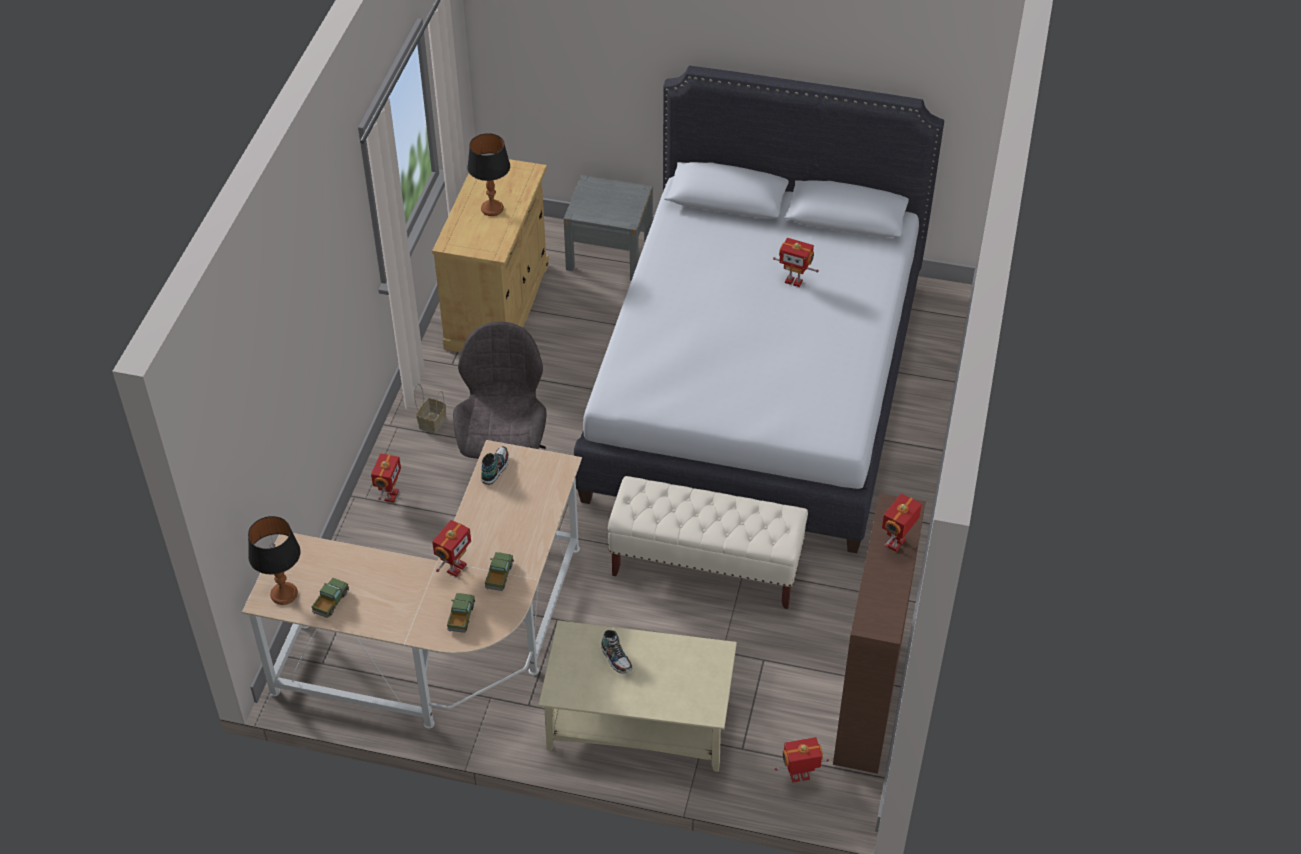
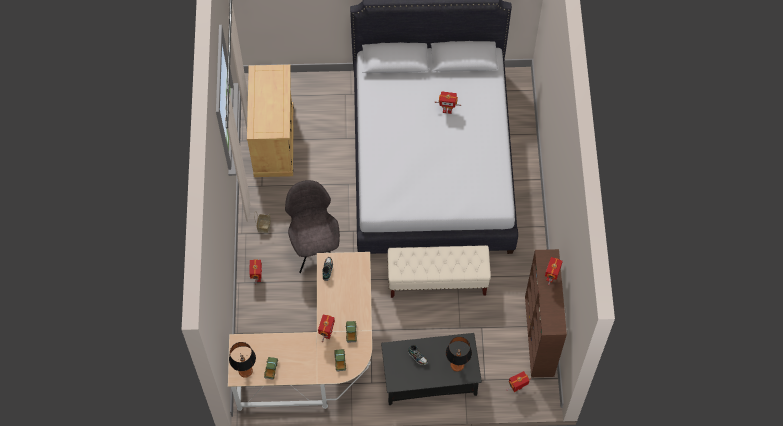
camera: 15 degrees left, 15 degrees up
table lamp [467,133,510,216] -> table lamp moved to [446,337,472,372]
beige coffee table [538,620,737,772] -> black coffee table [381,333,482,405]
grey nightstand [564,175,653,281] -> none

